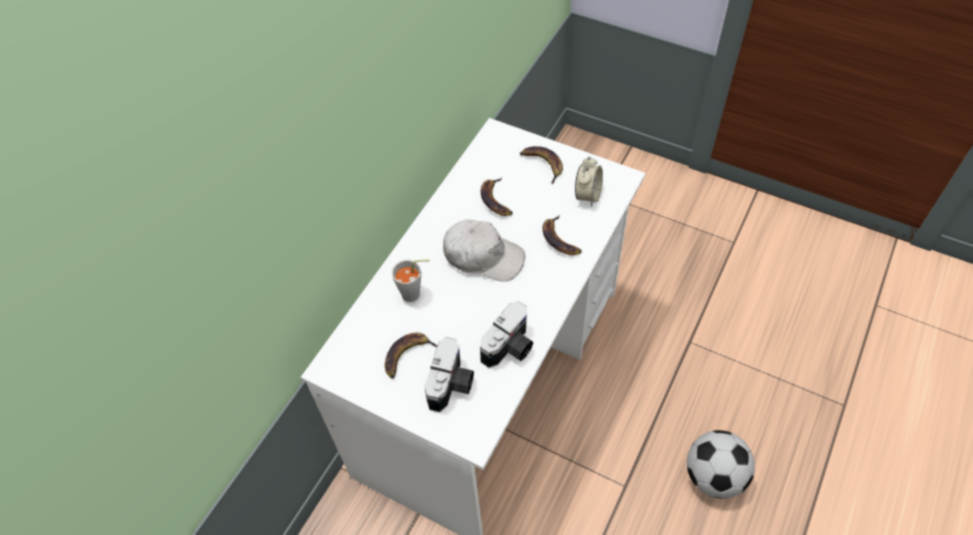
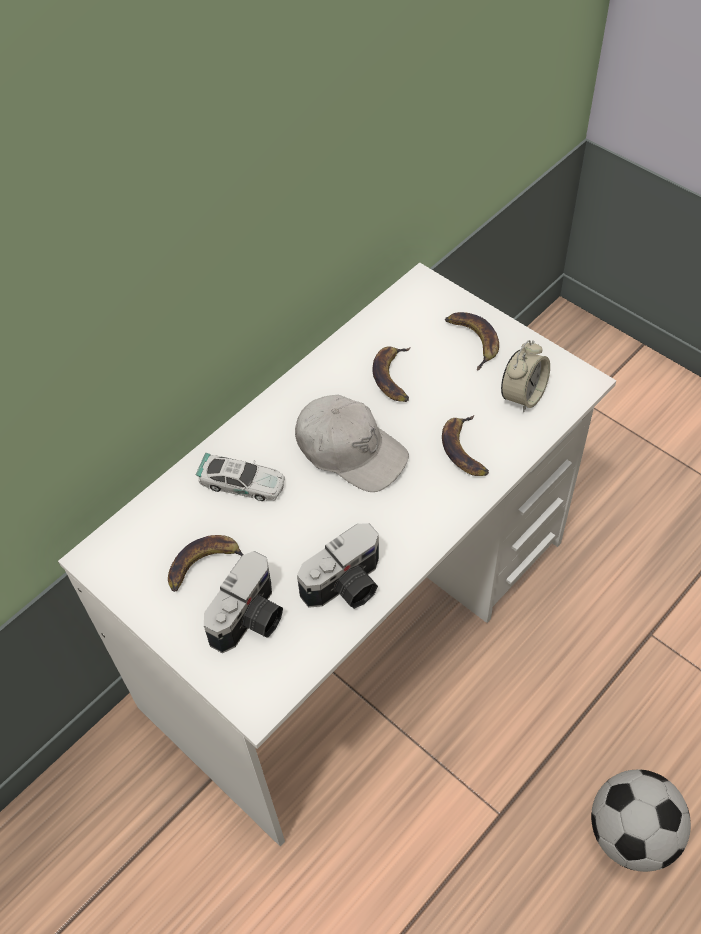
camera: 15 degrees right, 0 degrees up
grey cup [391,259,430,302] -> toy car [196,452,285,501]

